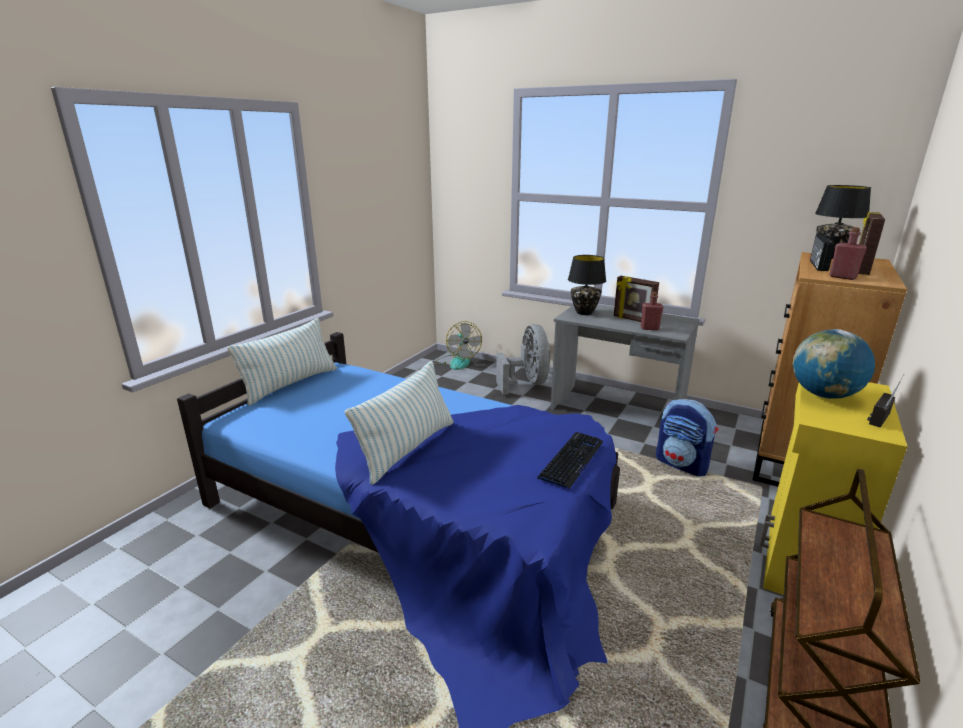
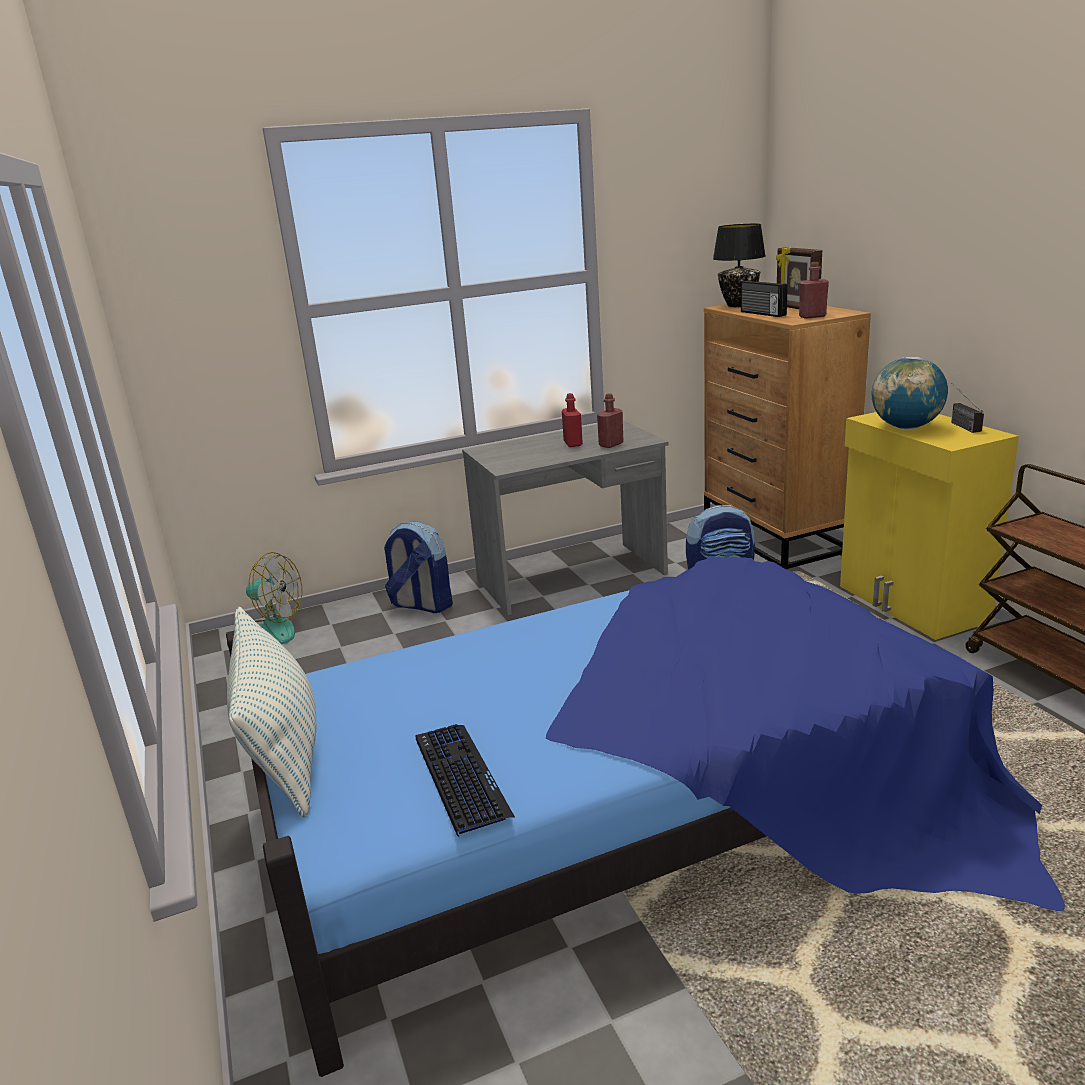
camera: 50 degrees left, 0 degrees up
pillow [345,361,453,485] -> none
grey fan [496,324,551,395] -> backpack [384,522,453,613]
keyboard [537,432,604,489] -> keyboard moved to [416,724,515,837]
black table lamp [568,255,606,315] -> none
picture frame [614,276,659,322] -> red bottle [562,393,583,447]

